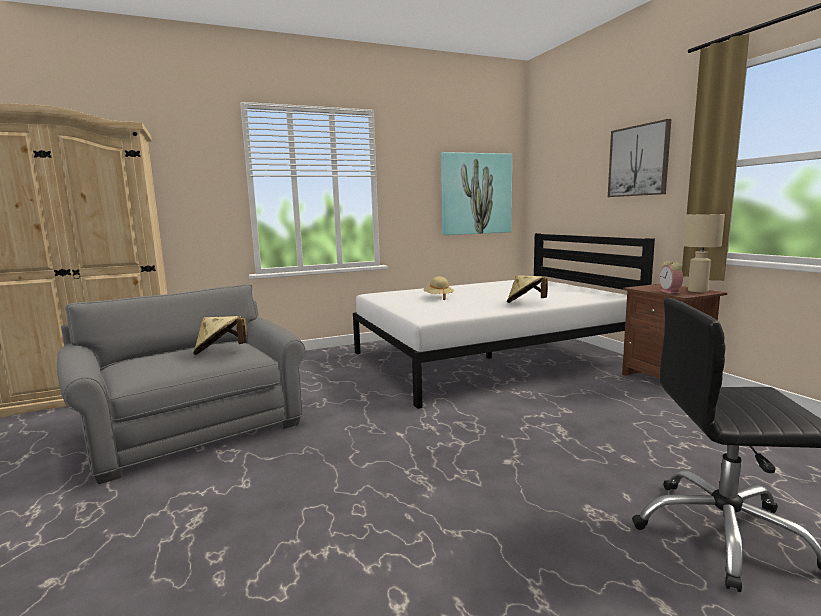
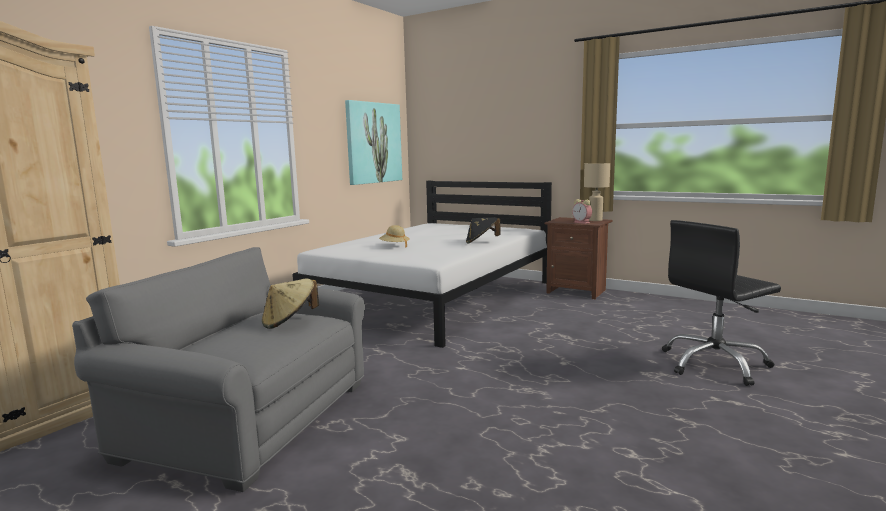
camera: 35 degrees left, 0 degrees up
beige hat [507,275,548,303] -> black hat [466,217,501,243]
picture [608,119,671,197] -> none

